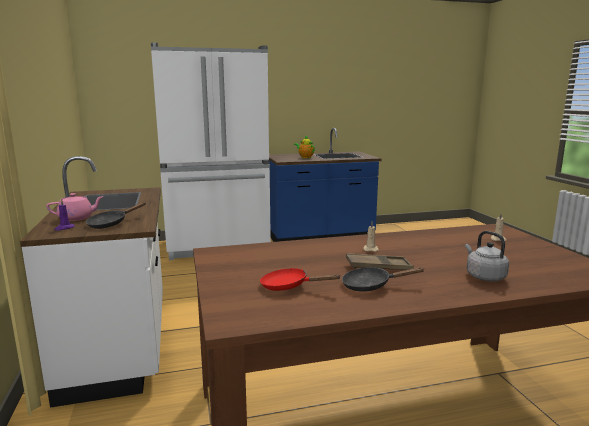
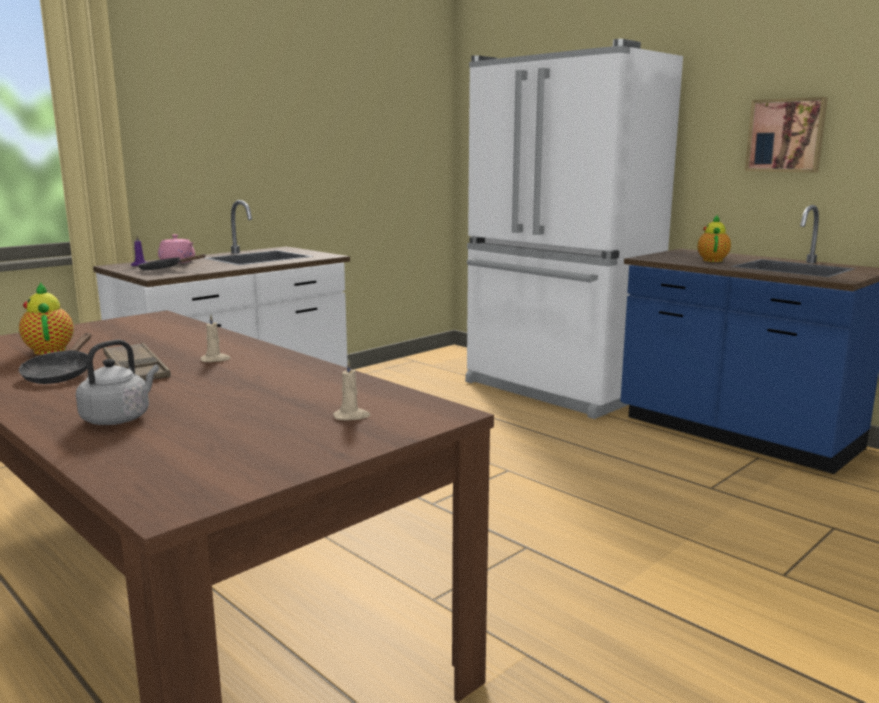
camera: 60 degrees right, 0 degrees up
red frying pan [260,268,341,291] -> teapot [19,282,74,355]
black frying pan [342,267,425,292] -> black frying pan turned 150 degrees counterclockwise [19,333,91,384]
none -> picture [745,97,828,173]

